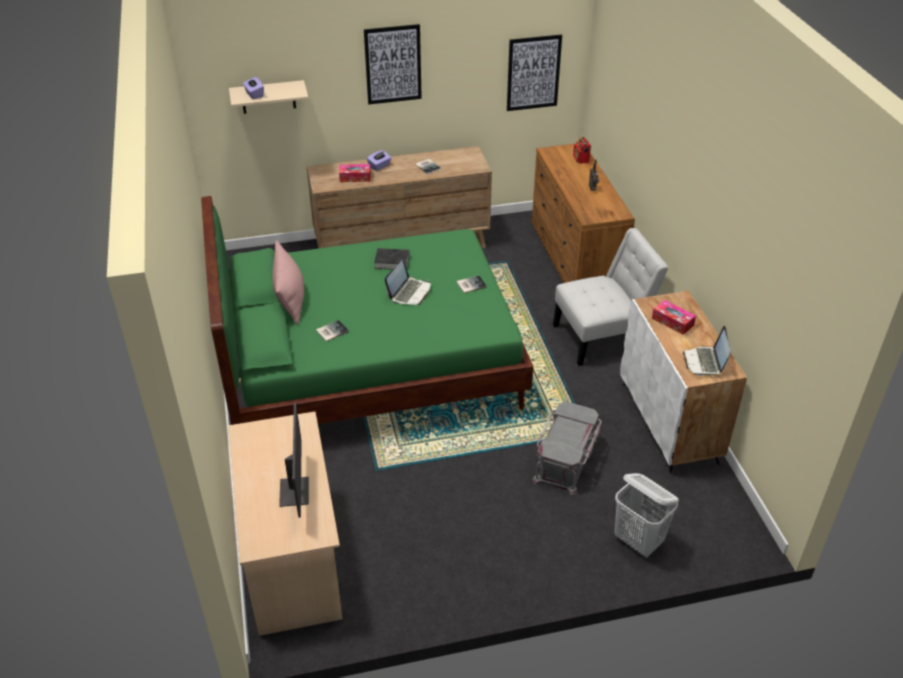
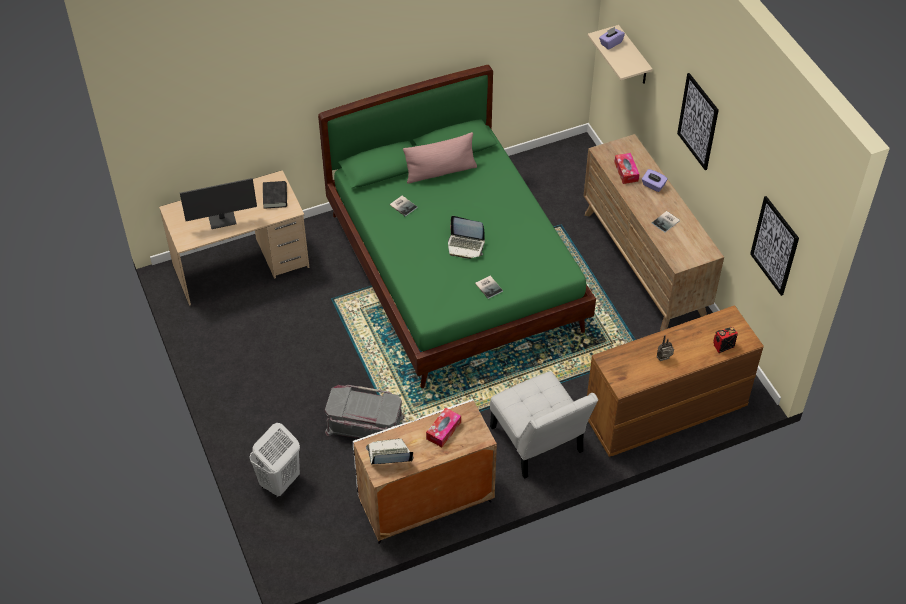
camera: 80 degrees right, 10 degrees up
black book [374,248,409,270] -> black book moved to [263,181,287,209]

